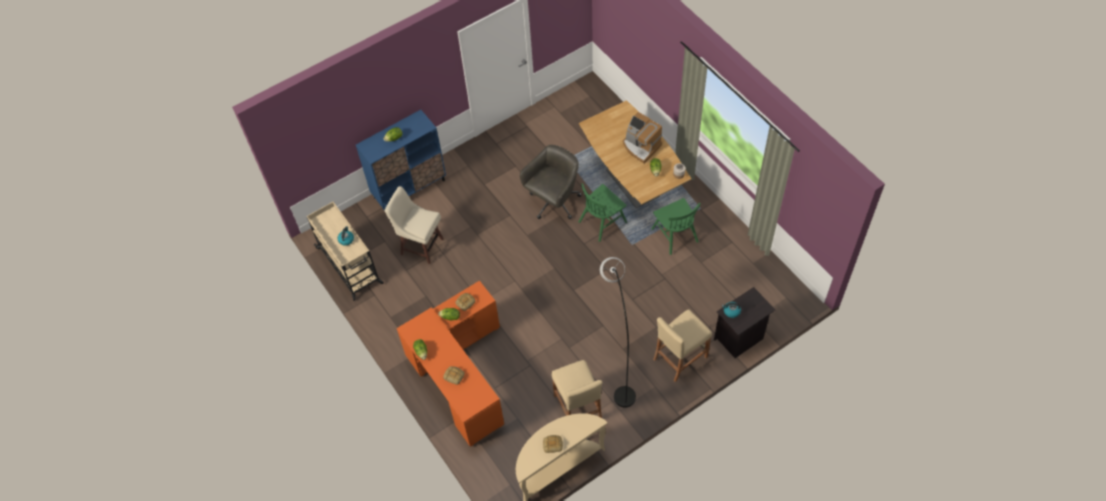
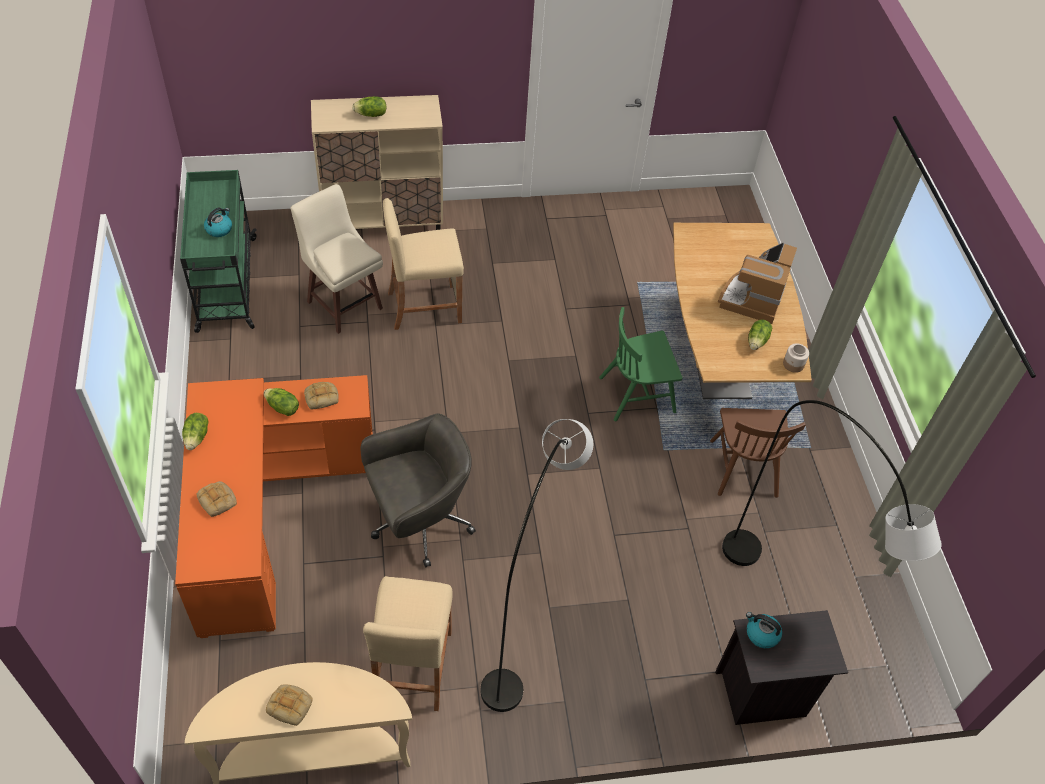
camera: 20 degrees right, 5 degrees down
beige cart [306,202,384,301] -> green cart [180,170,257,333]
blue cabinet [356,110,446,210] -> beige cabinet [311,95,443,230]
grey office chair [520,145,582,219] -> grey office chair moved to [360,413,476,567]
coffee machine [623,112,662,164] -> coffee machine turned 45 degrees clockwise [718,242,797,324]
green chair [651,198,701,255] -> brown chair [710,408,806,498]
beige stool [653,310,712,382] -> beige stool moved to [383,198,464,330]
none -> grey floor lamp [722,400,942,566]

